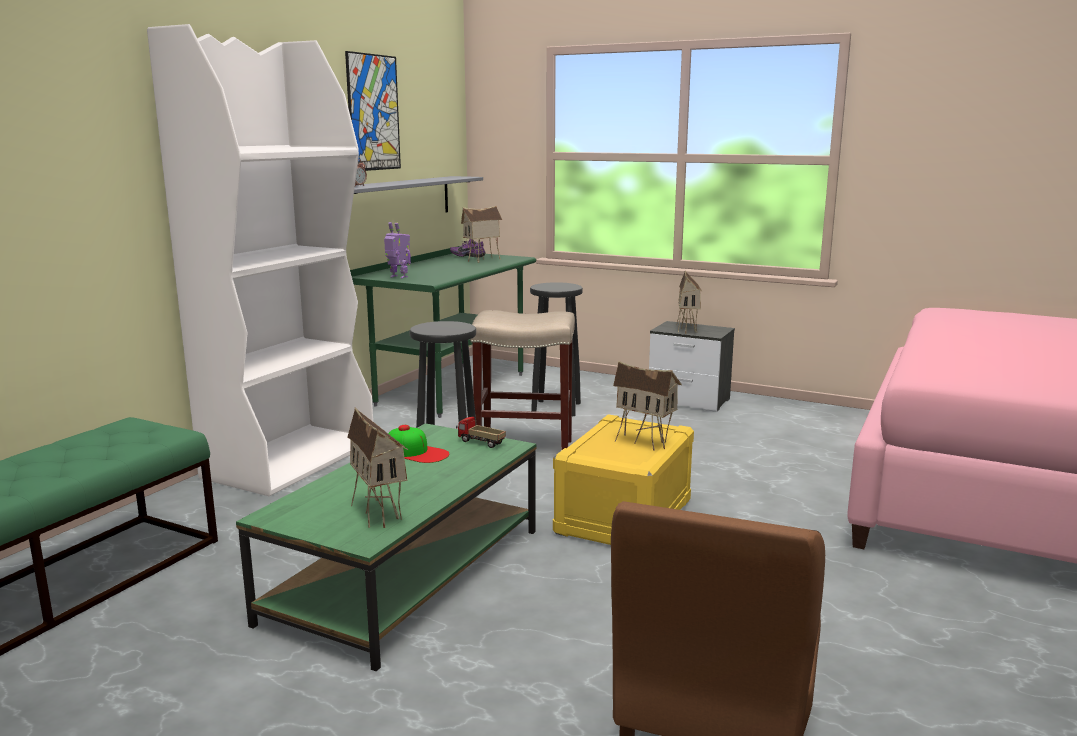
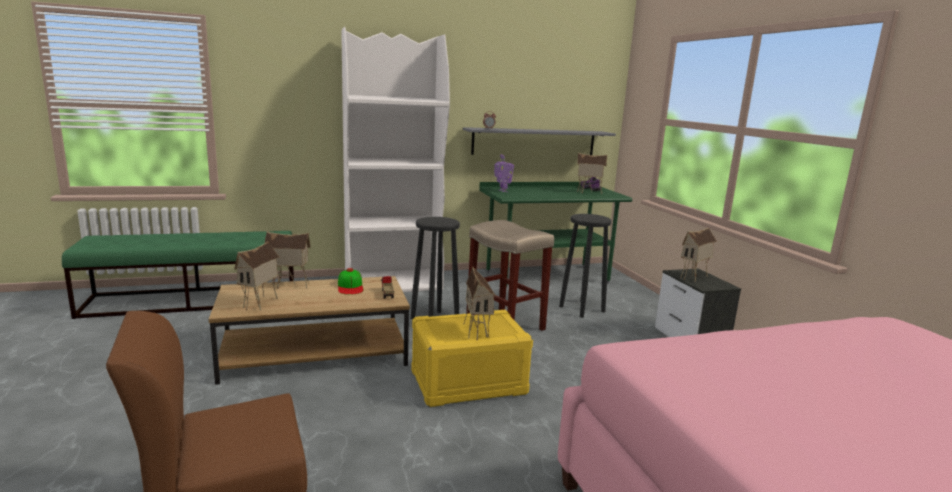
camera: 45 degrees right, 0 degrees up
green coffee table [236,423,536,671] -> brown coffee table [209,276,410,385]
picture [345,51,401,171] -> none
none -> toy house [265,231,311,289]

